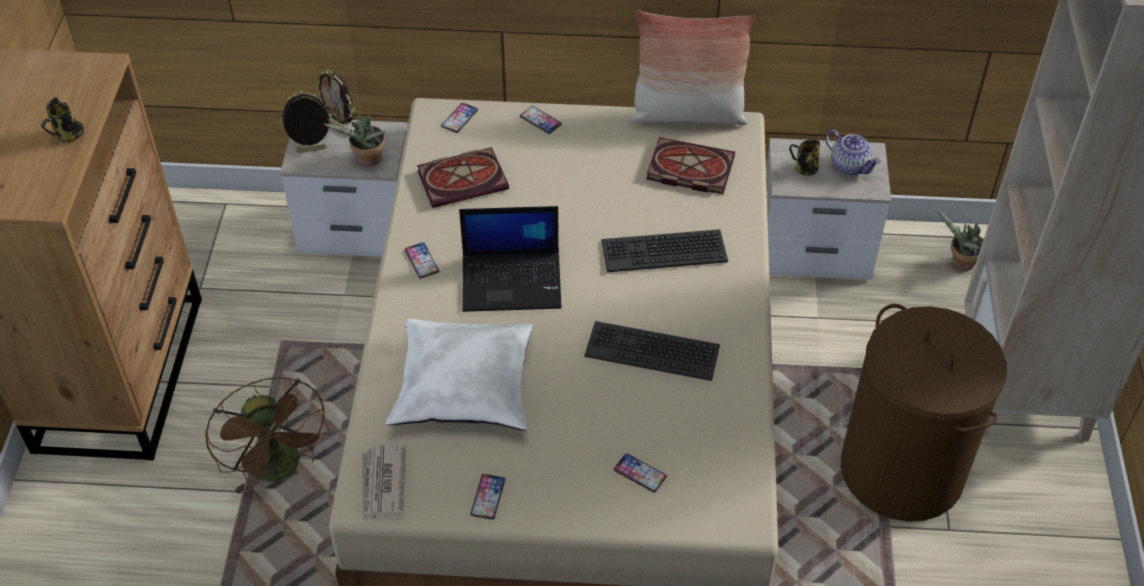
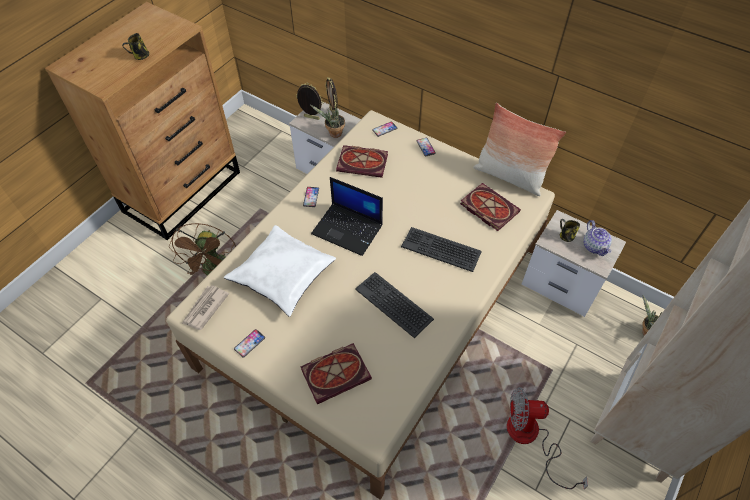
camera: 30 degrees right, 5 degrees up
phone [614,453,667,493] -> book [301,343,372,404]
brown laundry basket [840,304,1007,522] -> fan [507,387,588,489]

